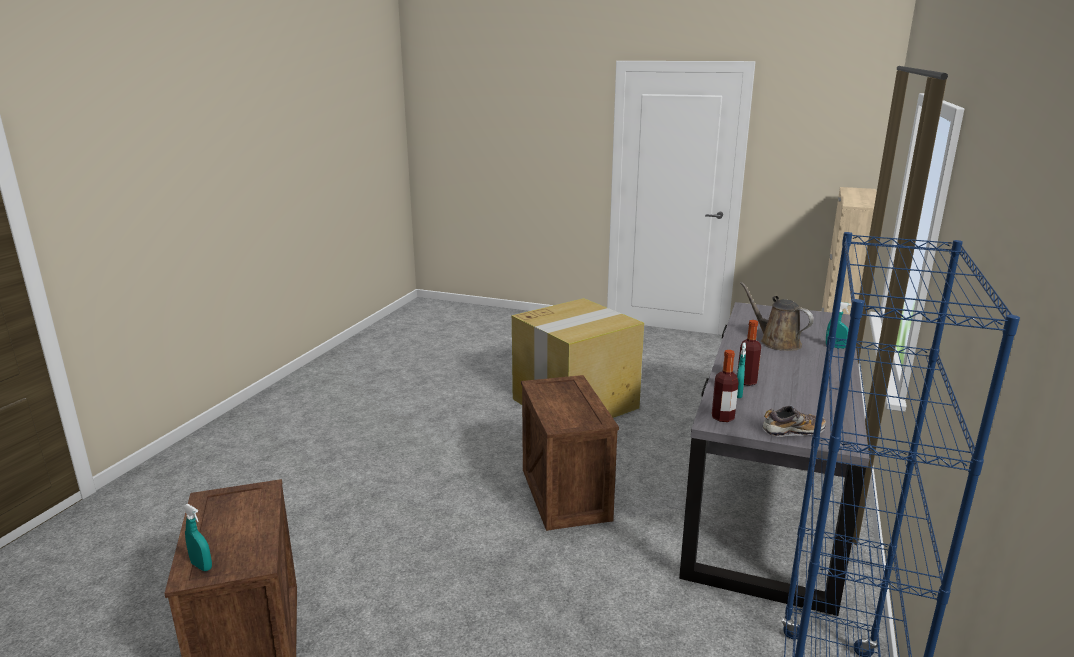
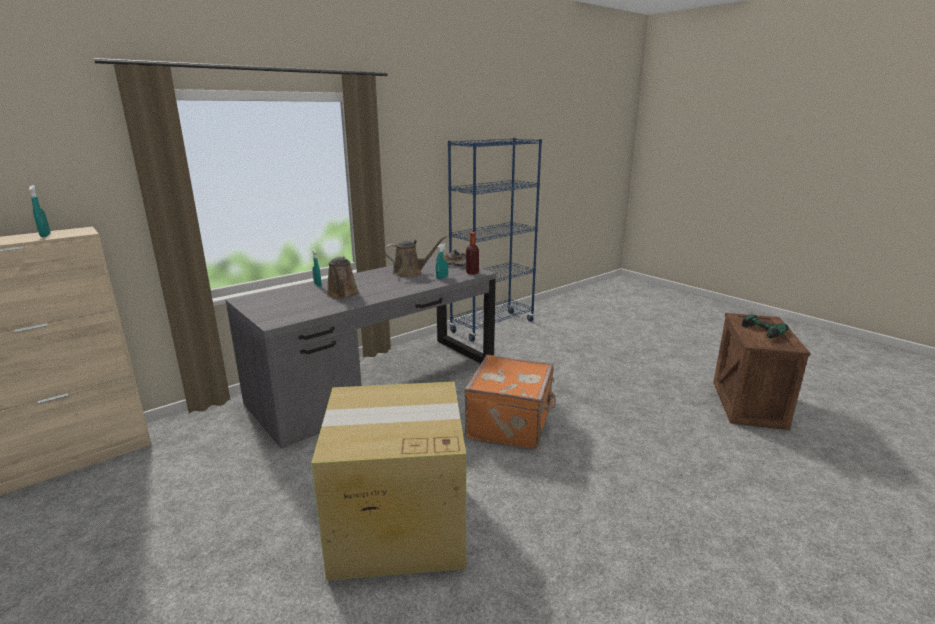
camera: 150 degrees left, 0 degrees up
turquoise spray bottle [183,504,212,571] -> turquoise spray bottle moved to [29,185,51,237]
crate [521,375,619,531] -> orange suitcase [464,355,556,450]
bottle [737,320,761,386] -> none
none -> brown watering can [384,236,447,277]
none -> power drill [742,314,788,339]

